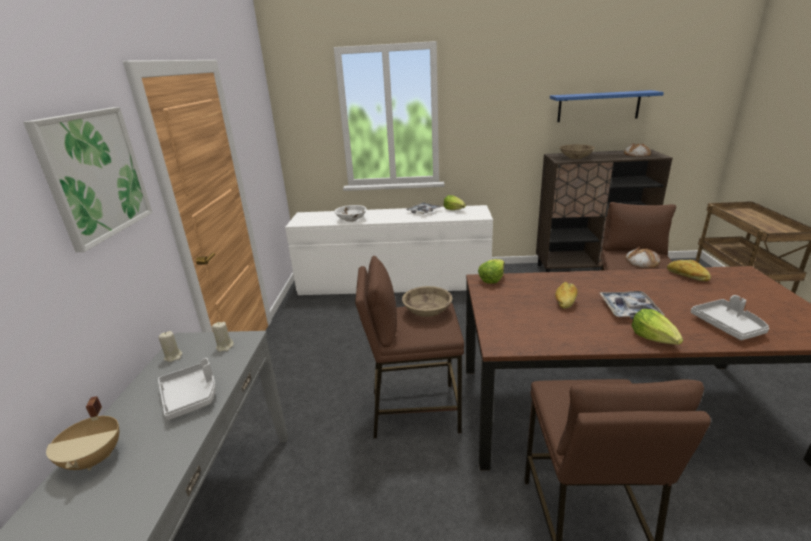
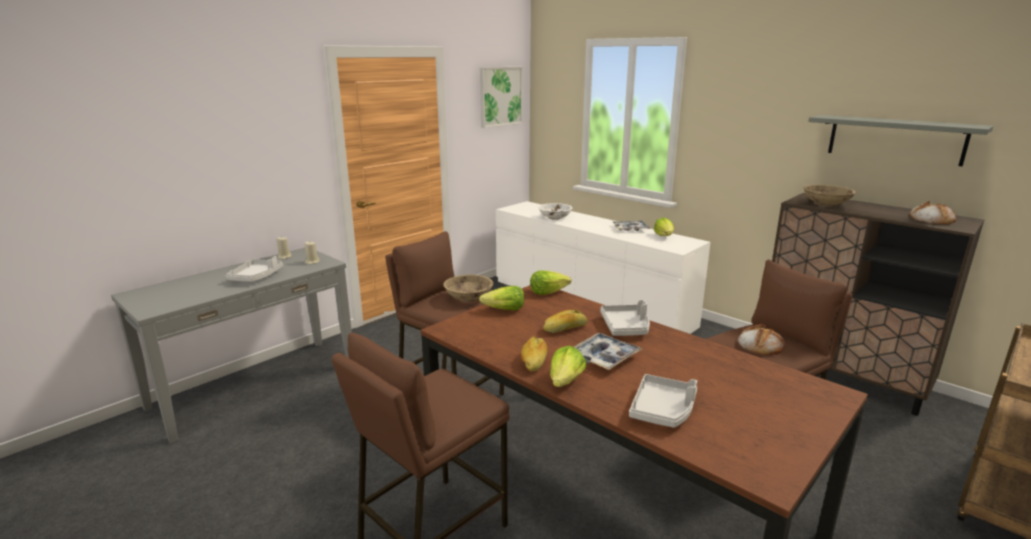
camera: 40 degrees right, 5 degrees down
picture [23,107,152,252] -> picture moved to [480,66,523,128]
beige cooking pot [46,396,119,471] -> none
blue shelf [550,90,664,122] -> grey shelf [808,115,994,166]
bread [667,260,711,281] -> bread moved to [521,337,547,371]
none -> lettuce [479,286,524,310]
none -> grey tray [600,300,650,336]

